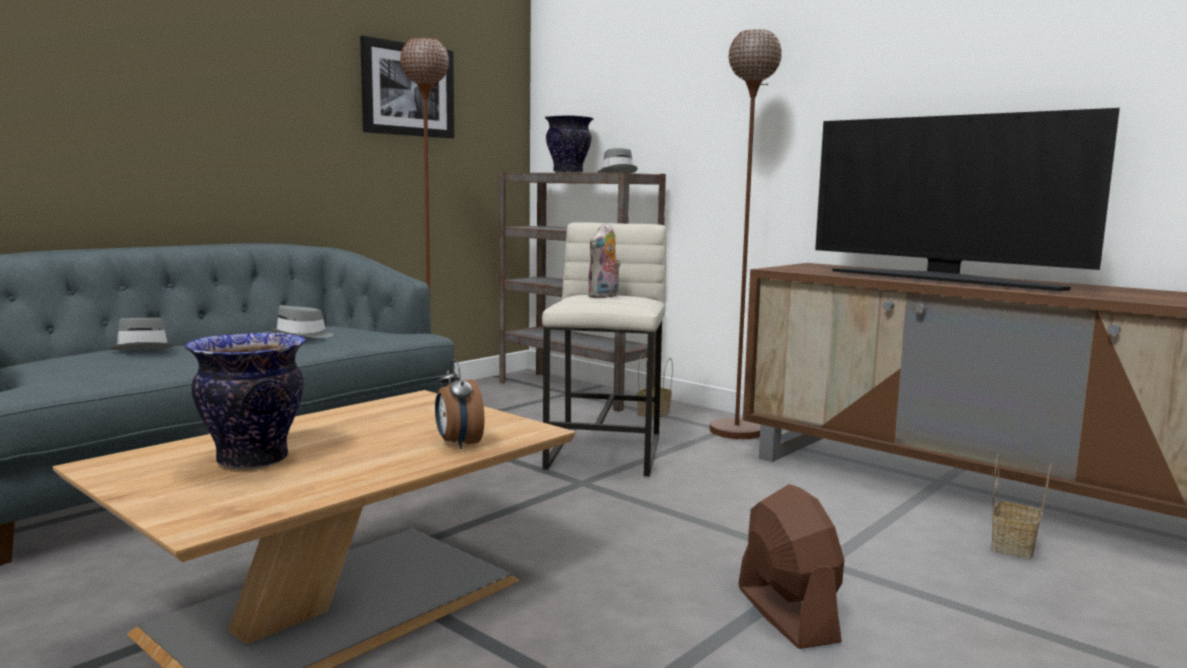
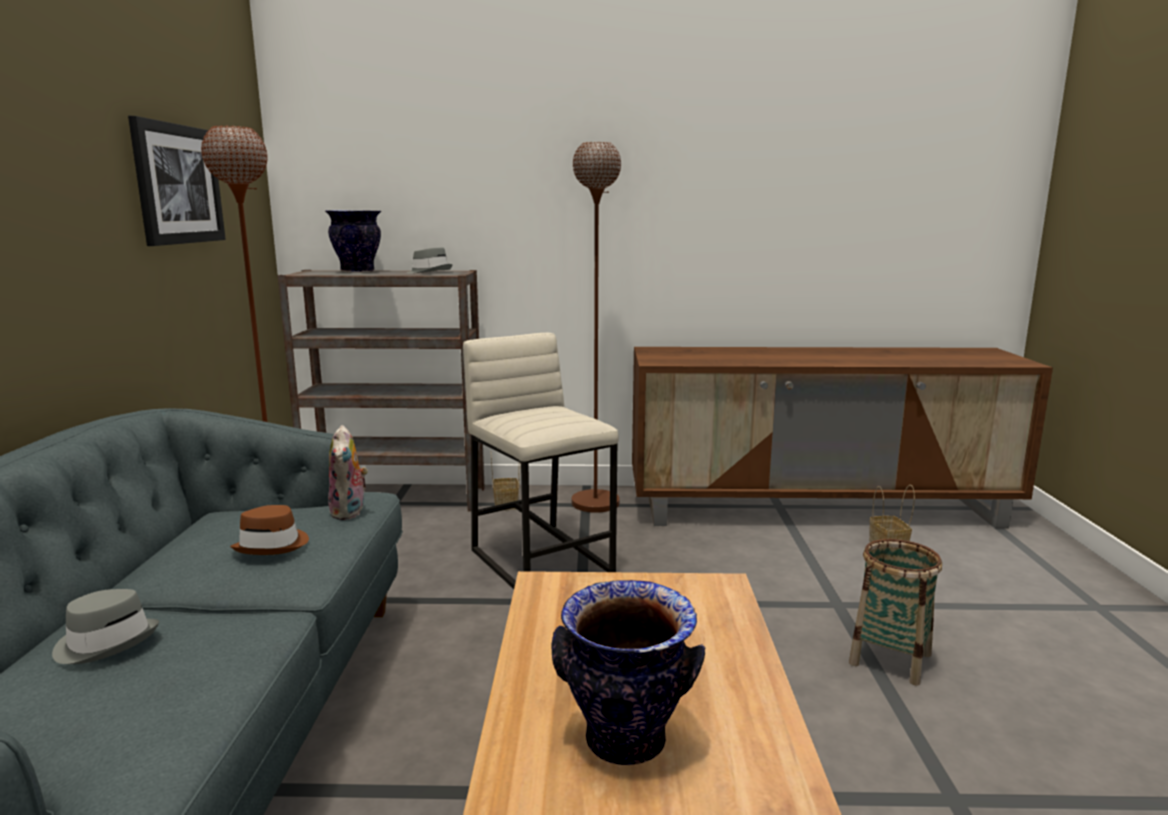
camera: 40 degrees left, 5 degrees up
grey hat [270,305,334,339] -> brown hat [230,505,309,555]
alarm clock [435,359,484,449] -> none
plush toy [587,223,621,298] -> plush toy moved to [328,425,368,520]
brown fan [738,484,844,649] -> basket [849,539,942,686]
television [815,108,1120,291] -> none

